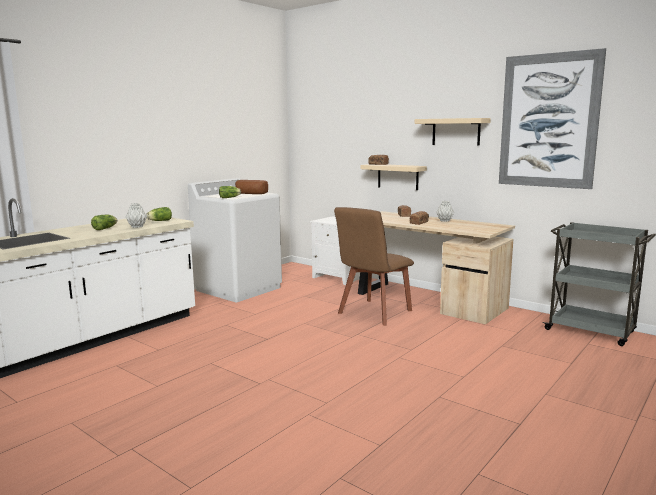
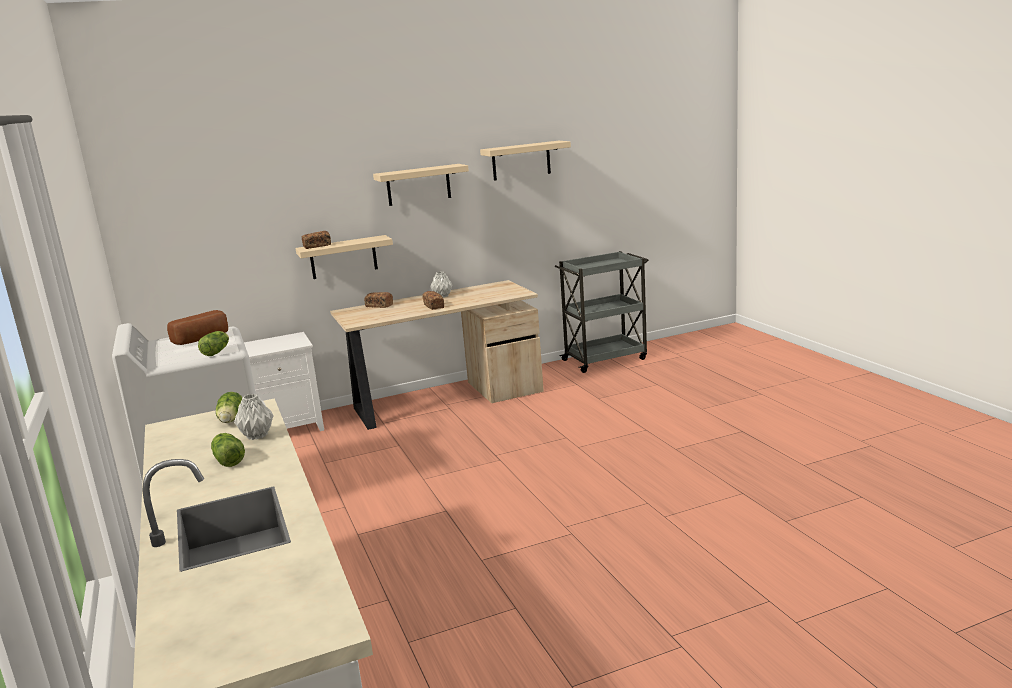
camera: 60 degrees left, 5 degrees up
brown chair [334,207,414,326] -> none
picture [499,48,606,189] -> beige shelf [480,141,571,181]

